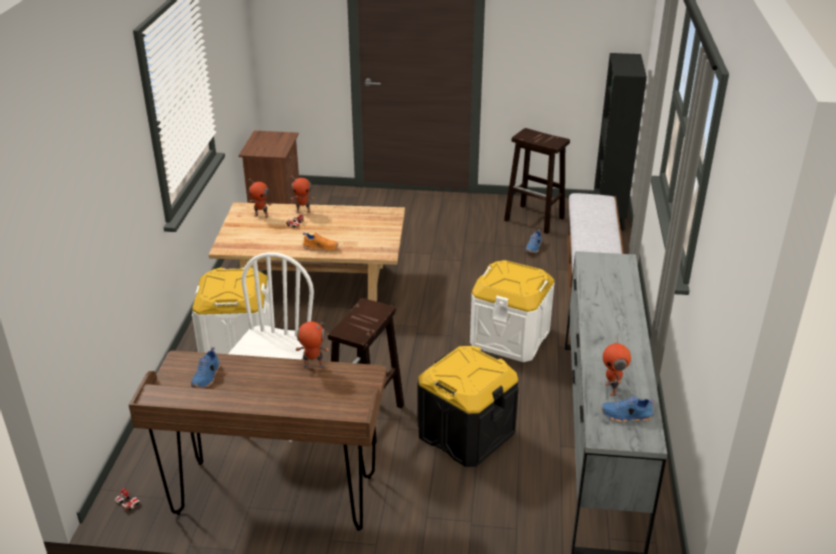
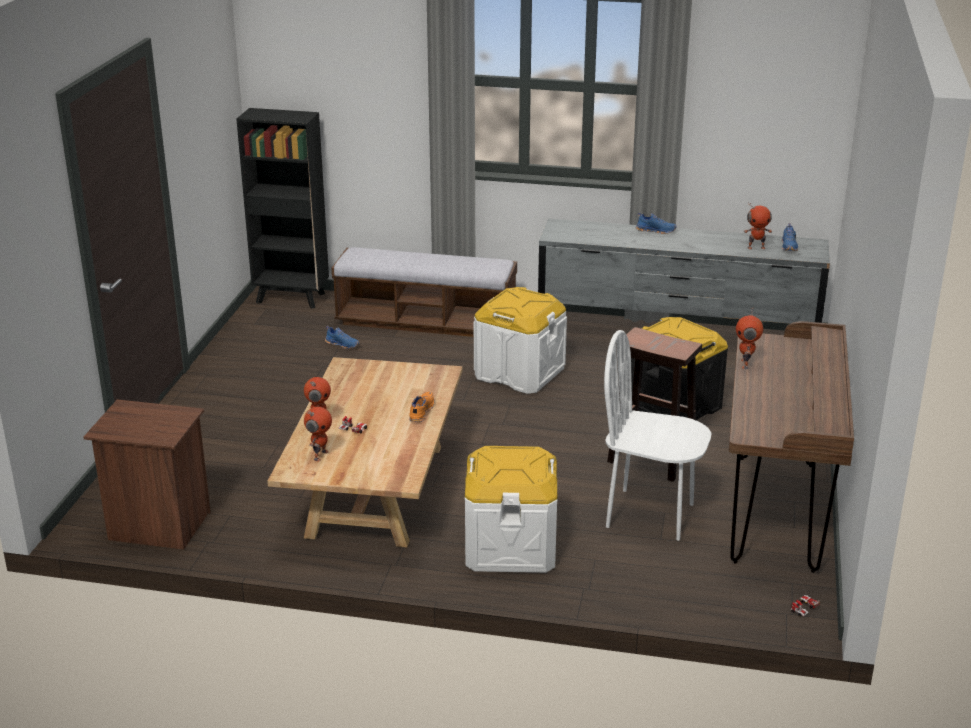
camera: 85 degrees left, 5 degrees down
blue shoe [191,347,220,388] -> blue shoe moved to [636,213,676,234]
brown stool [504,128,570,234] -> none

